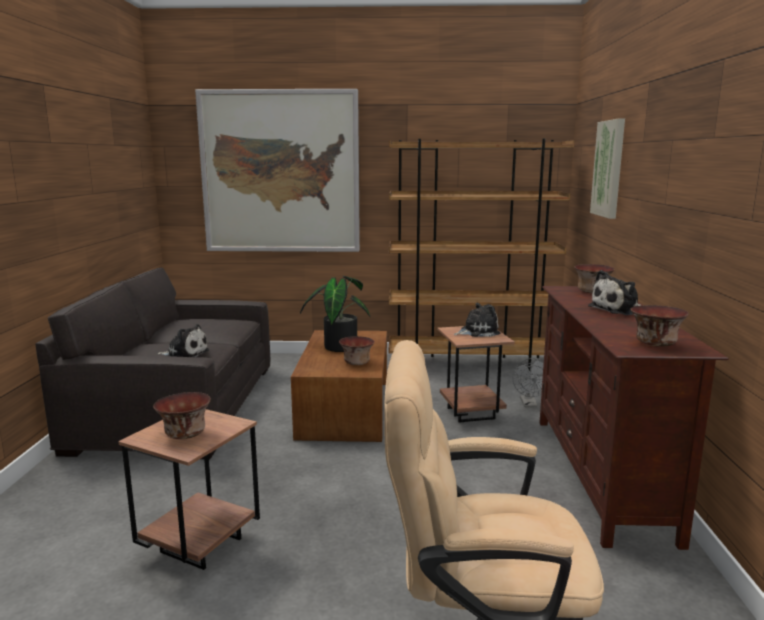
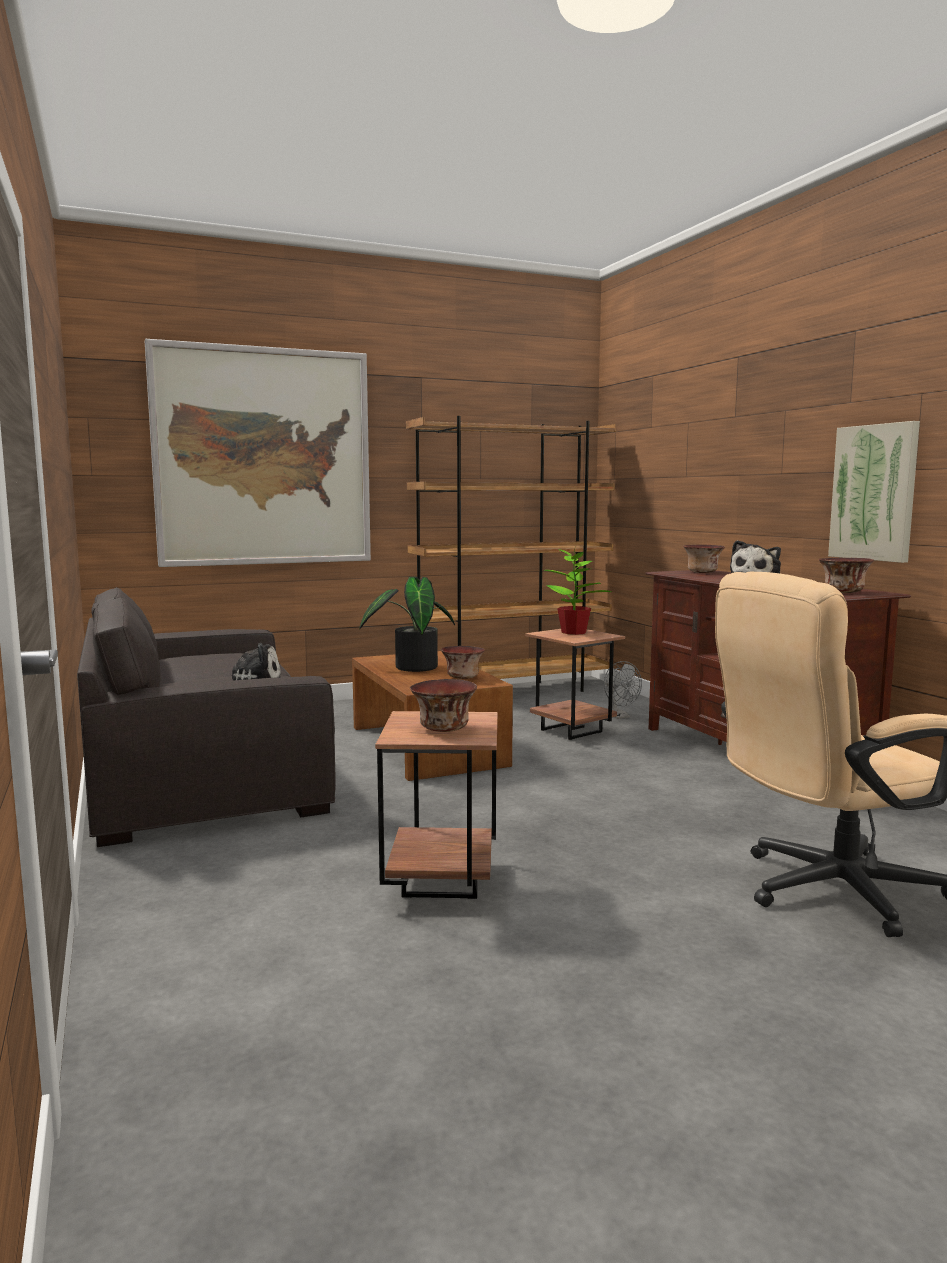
camera: 25 degrees left, 5 degrees down
plush toy [453,303,500,337] -> potted plant [544,549,611,635]
picture [590,118,625,219] -> picture moved to [828,421,920,563]

